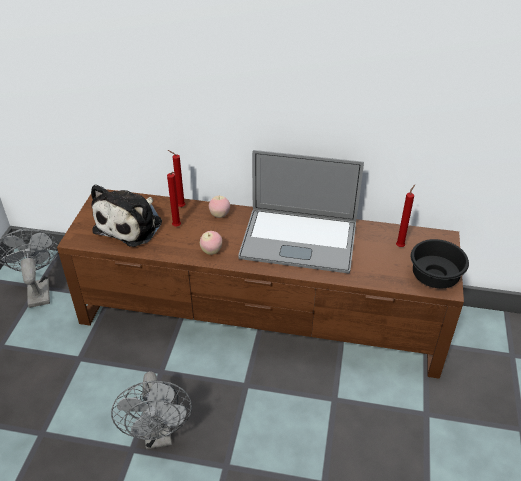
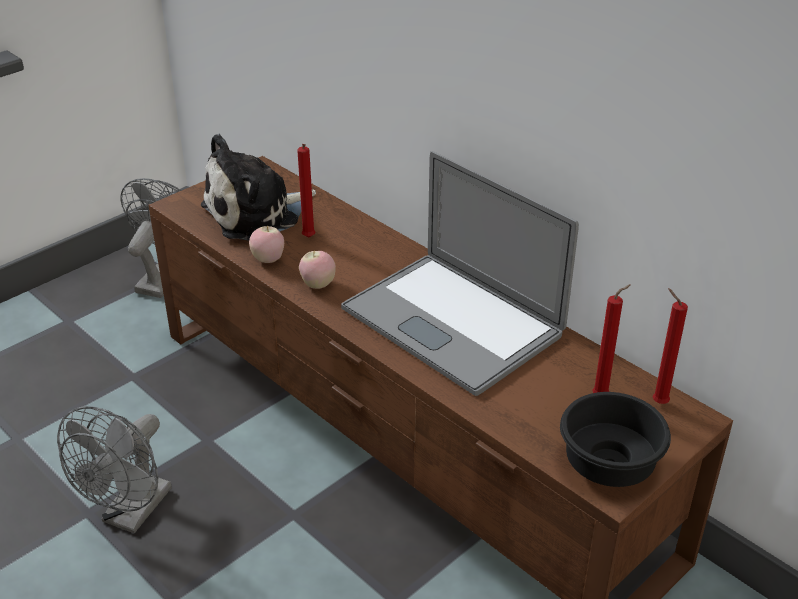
camera: 35 degrees right, 5 degrees down
red candle [168,150,185,207] -> red candle moved to [653,288,688,404]
apple [209,196,230,218] -> apple moved to [249,226,284,263]

